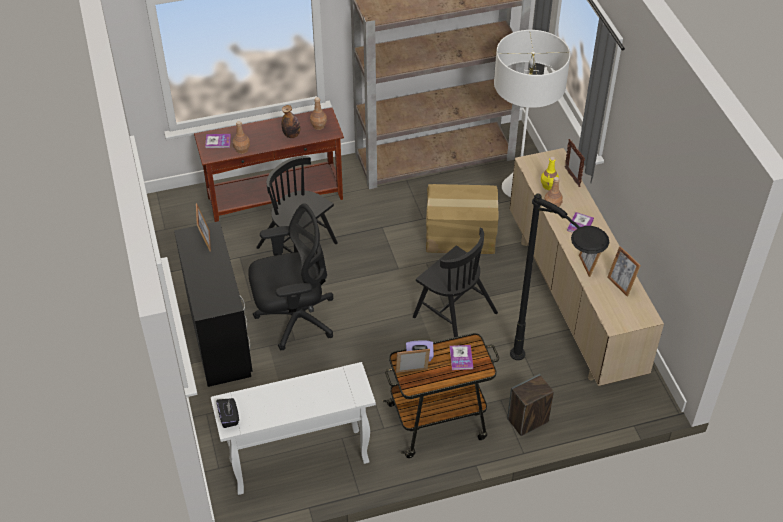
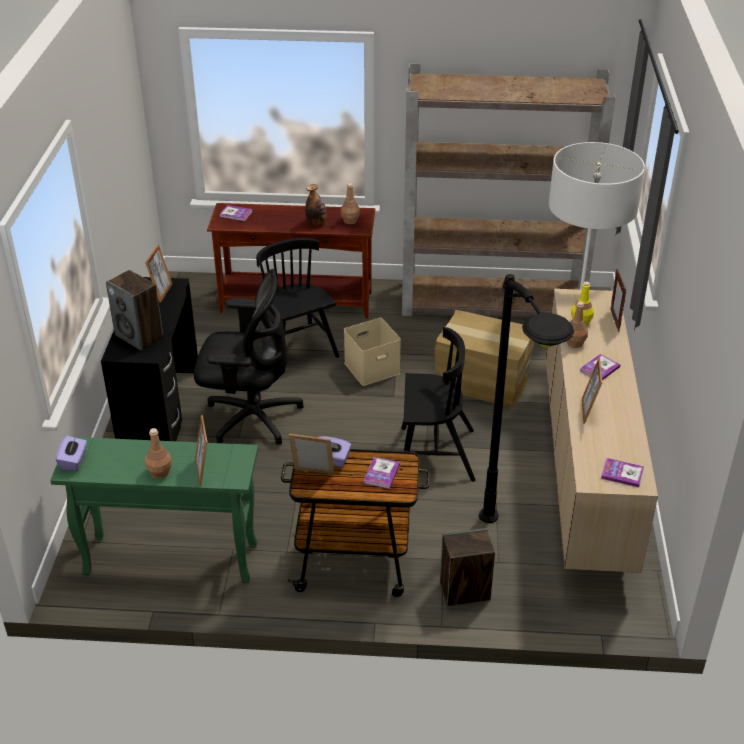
camera: 20 degrees right, 10 degrees down
white console table [211,362,376,495] -> green console table [50,436,258,583]
black tissue box [216,398,239,428] -> purple tissue box [56,436,87,471]
brown bottle [233,121,250,154] -> brown bottle moved to [145,428,172,479]
black chair [413,228,498,337] -> black chair turned 60 degrees counterclockwise [401,327,476,482]
picture frame [607,246,641,297] -> picture frame moved to [195,415,208,486]
none -> speaker [106,270,163,351]
none -> beige storage box [344,318,401,386]
none -> book [601,458,644,487]

